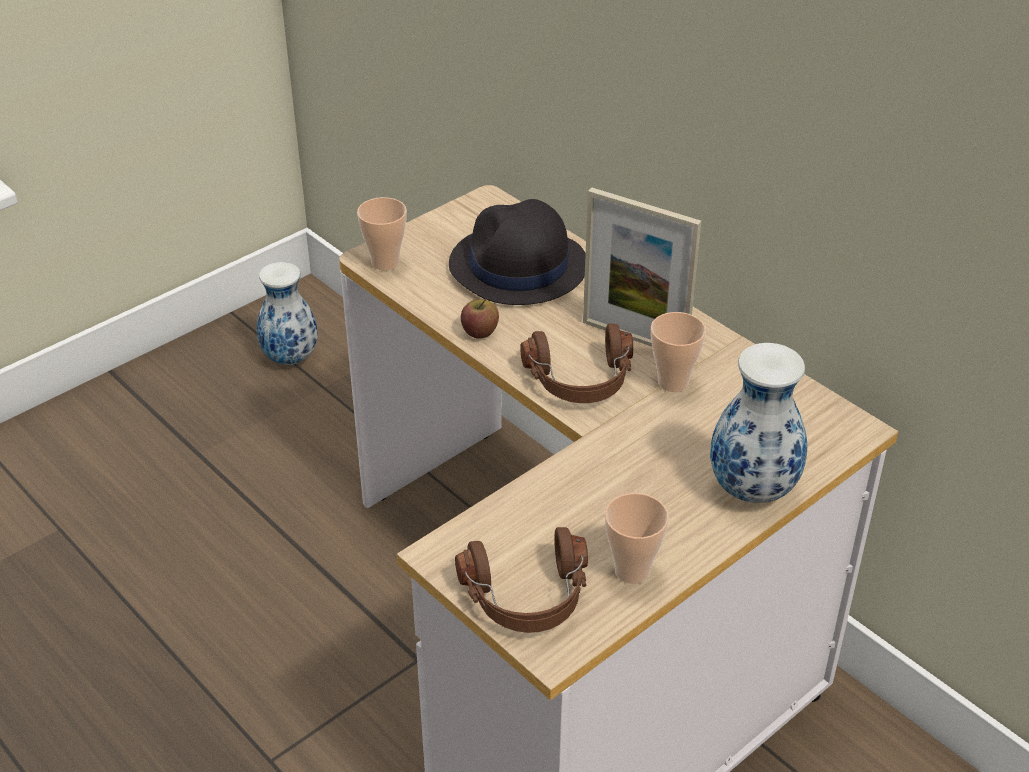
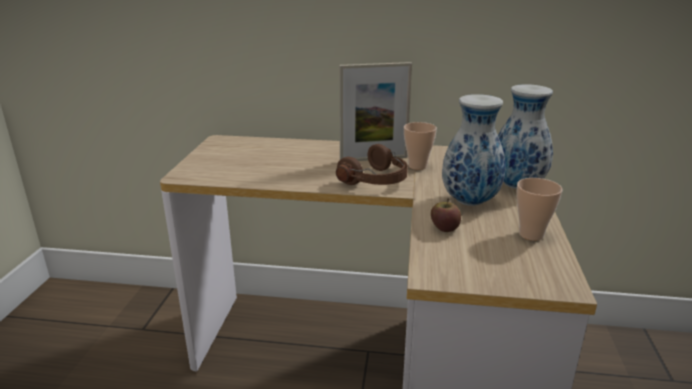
camera: 40 degrees left, 15 degrees down
vase [256,262,318,365] -> vase moved to [442,94,506,206]
cup [357,197,407,271] -> none
black hat [449,199,586,305] -> none
brown headphones [455,527,588,633] -> none
apple [461,299,499,339] -> apple moved to [431,198,461,232]

